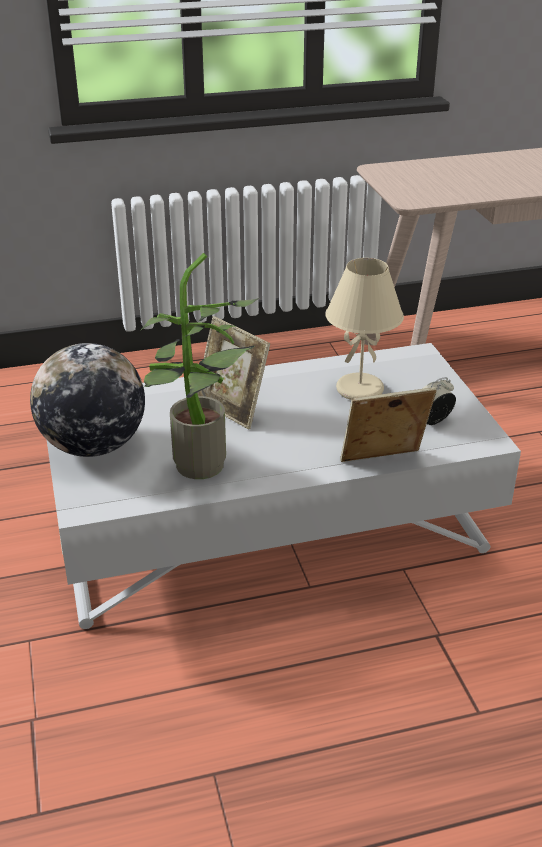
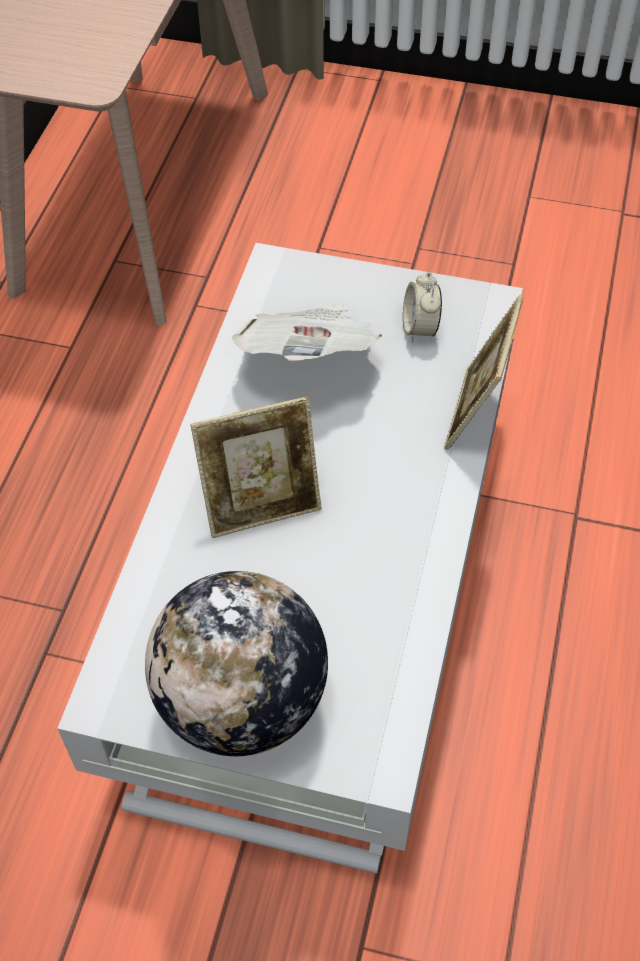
camera: 60 degrees left, 20 degrees up
potted plant [139,253,259,479] -> none
beige table lamp [325,258,404,400] -> newspaper [232,304,383,361]

